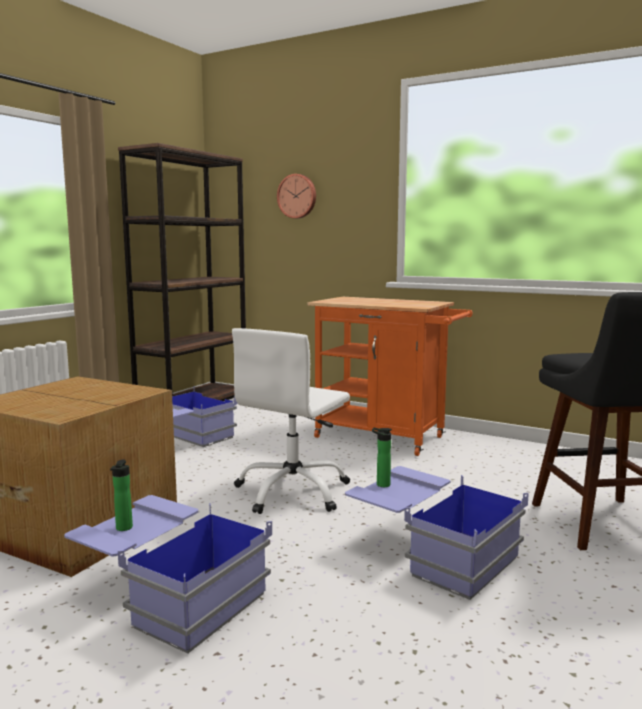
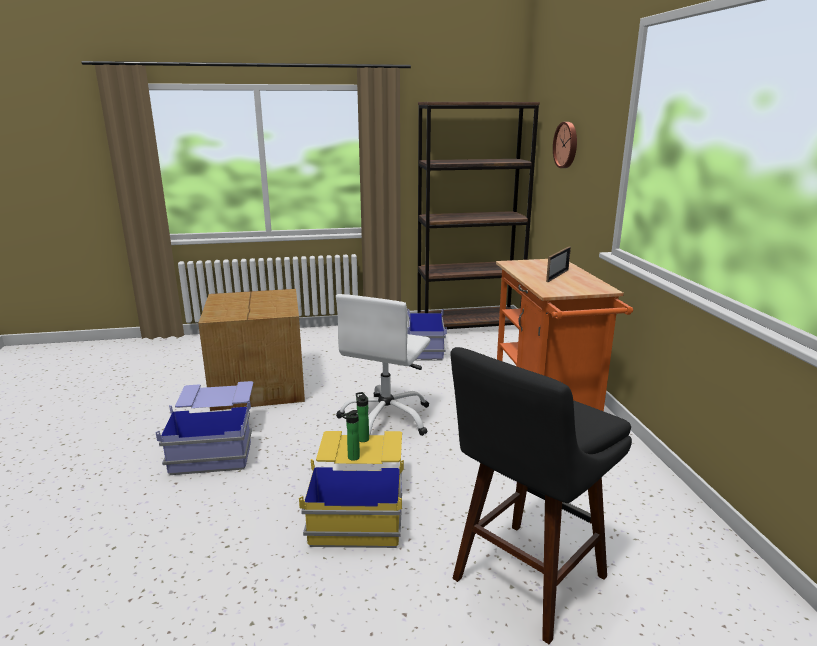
camera: 50 degrees right, 10 degrees up
bottle [110,459,133,531] -> bottle moved to [341,410,360,461]
white office chair [232,328,350,514] -> white office chair turned 60 degrees counterclockwise [336,294,430,436]
blue storage box [345,466,529,600] -> yellow storage box [299,431,404,548]
none -> picture frame [546,246,571,282]

